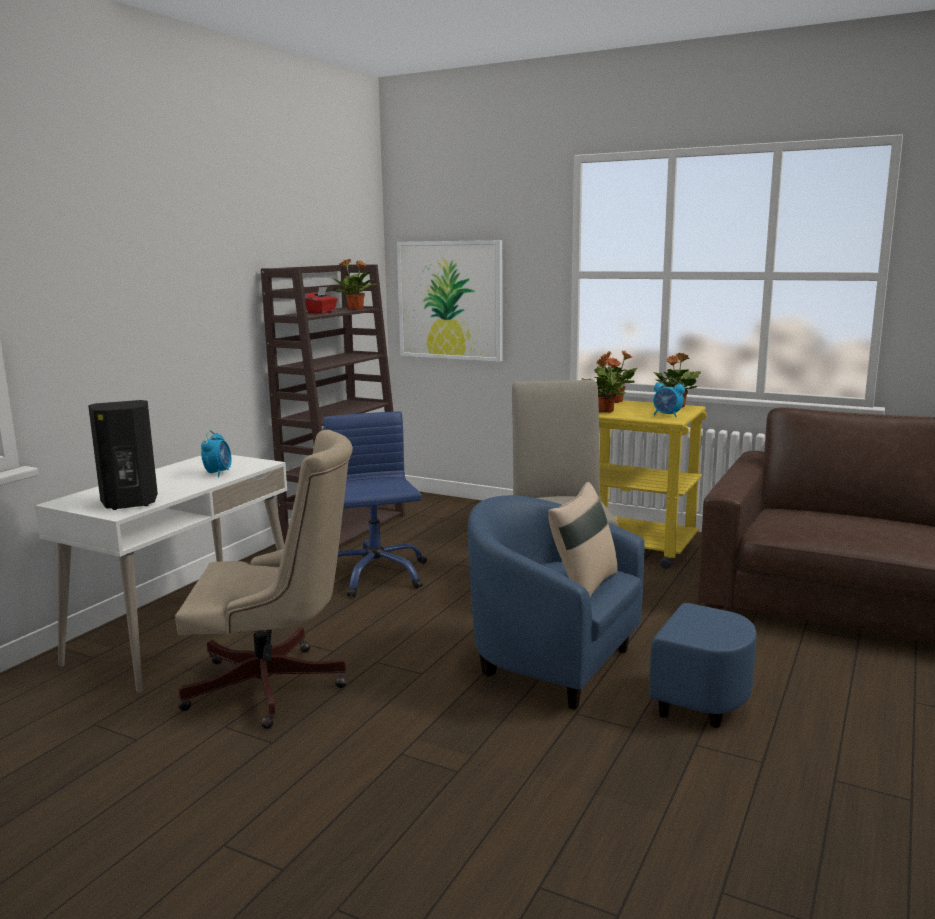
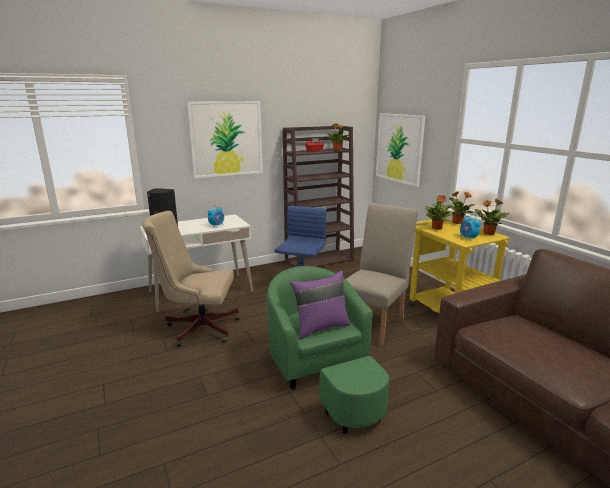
camera: 35 degrees right, 5 degrees up
beige office chair [175,430,353,729] -> beige office chair turned 150 degrees clockwise [142,211,240,347]
blue armchair [468,495,757,728] -> green armchair [267,266,389,433]
beige pillow [548,482,618,597] -> purple pillow [290,271,350,340]
none -> picture [187,101,263,178]

